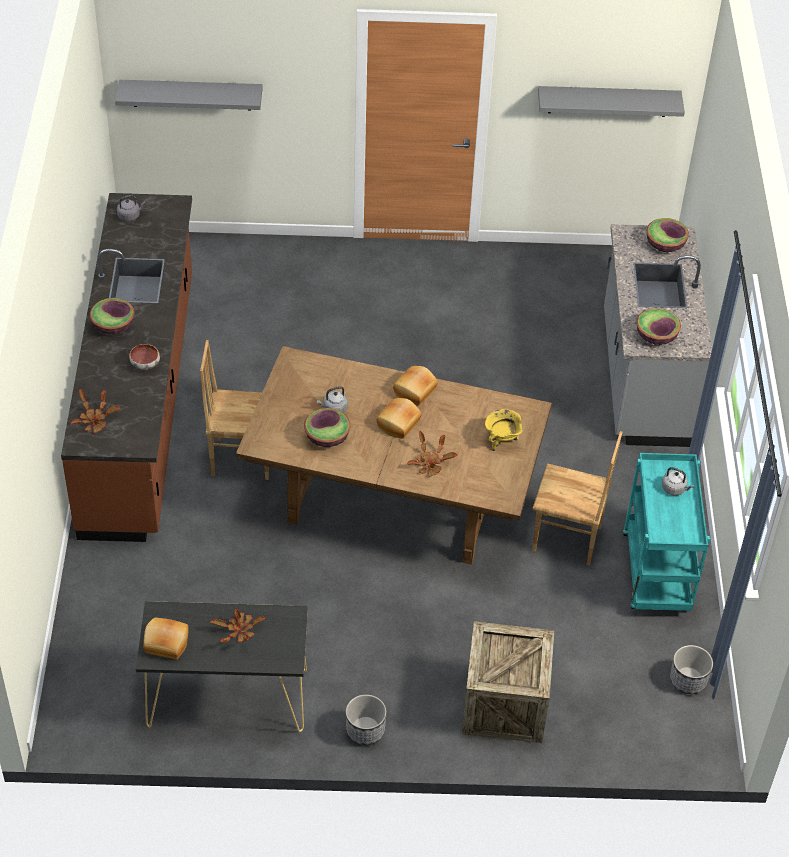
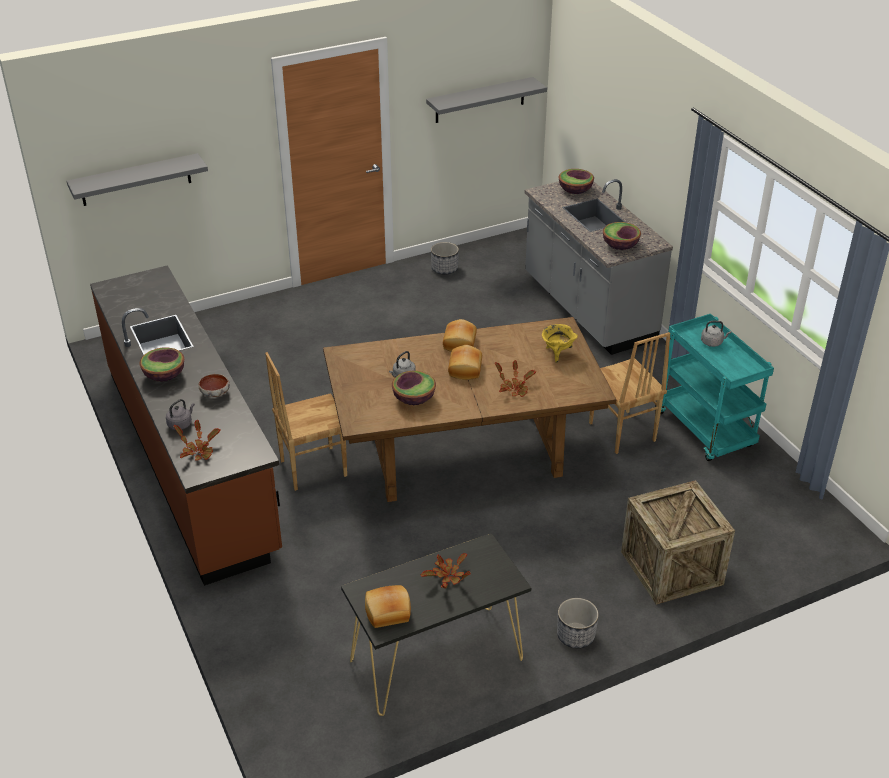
camera: 25 degrees left, 10 degrees down
grey kettle [117,195,145,221] -> grey kettle moved to [166,399,195,430]
brown chair [532,431,622,566] -> brown chair turned 75 degrees clockwise [589,332,670,454]
planter [670,645,713,694] -> planter moved to [431,242,459,274]

